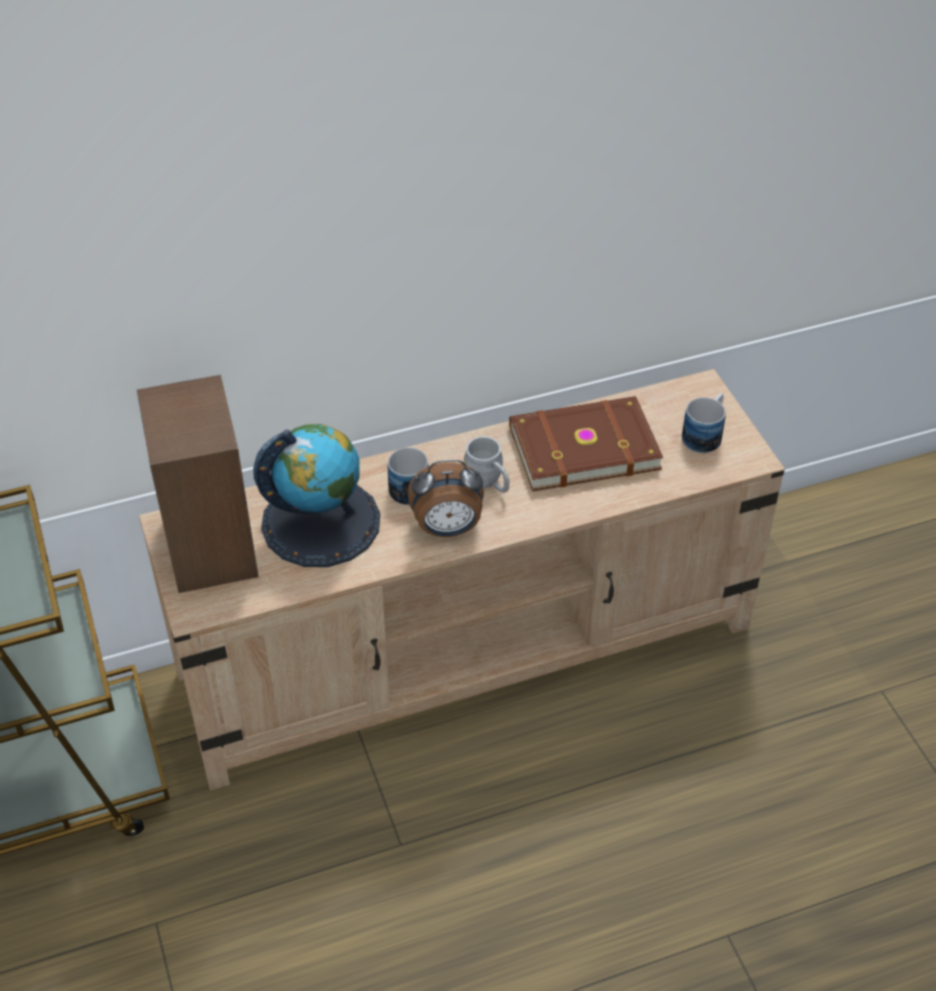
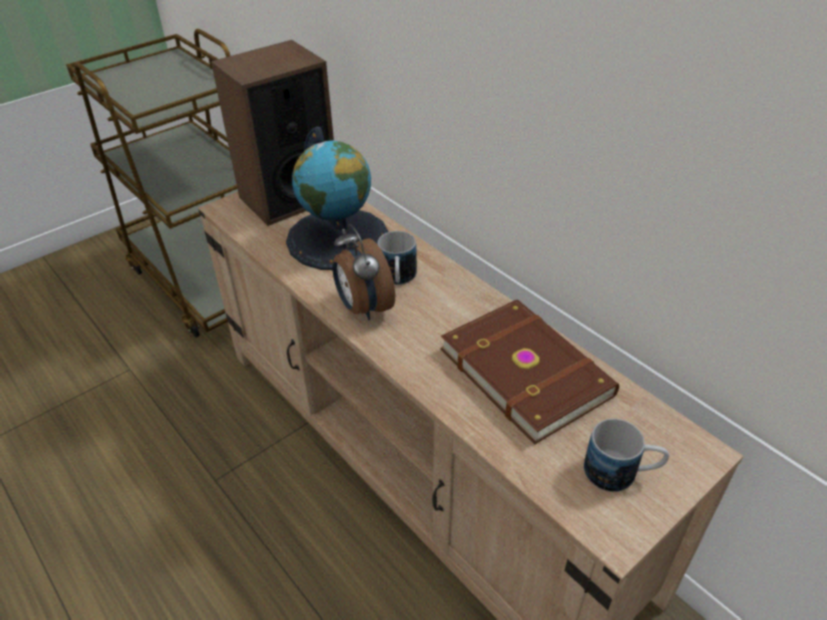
camera: 70 degrees right, 5 degrees down
grey mug [464,436,509,493] -> none

